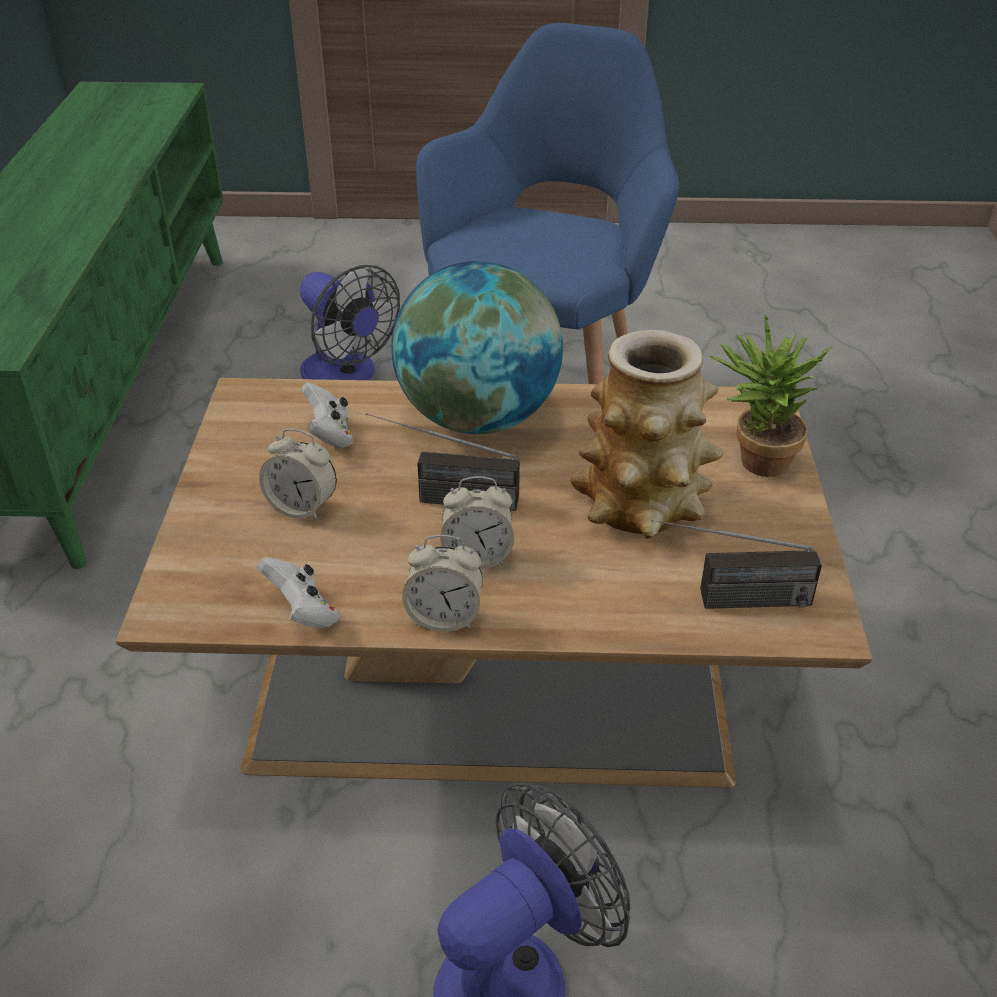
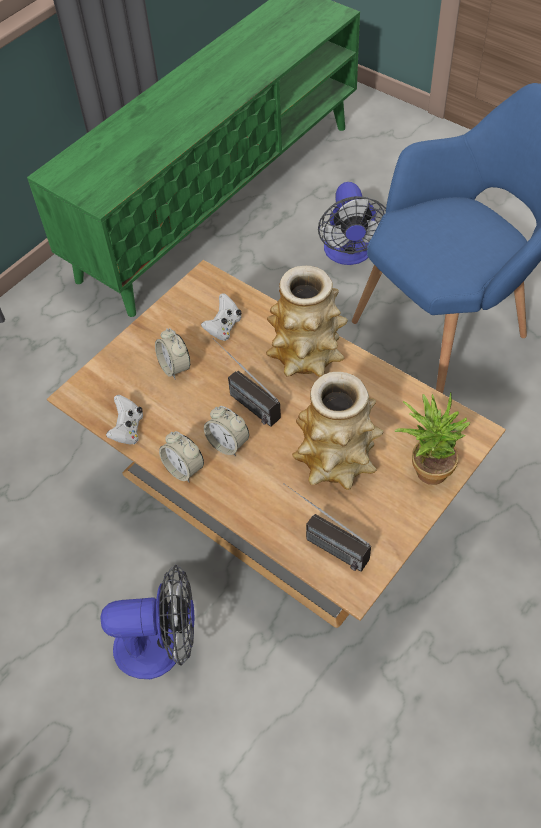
camera: 40 degrees right, 15 degrees up
globe [391,261,563,434] -> vase [266,266,348,377]

